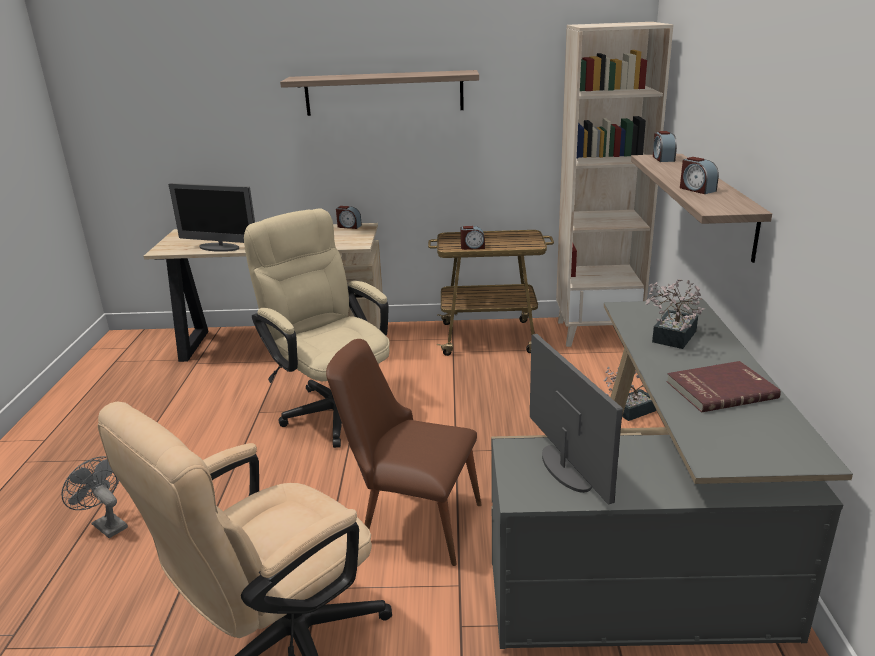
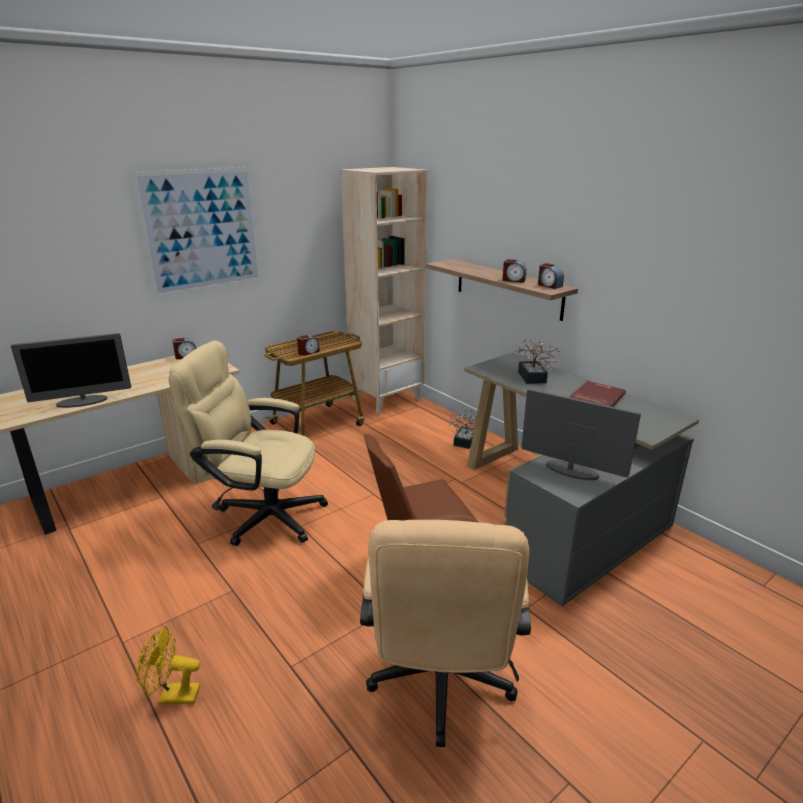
camera: 40 degrees left, 0 degrees up
grey fan [61,456,128,538] -> yellow fan [137,626,200,704]
shelf [280,70,479,116] -> picture [131,167,262,298]
alarm clock [653,131,677,162] -> alarm clock moved to [538,263,564,289]

